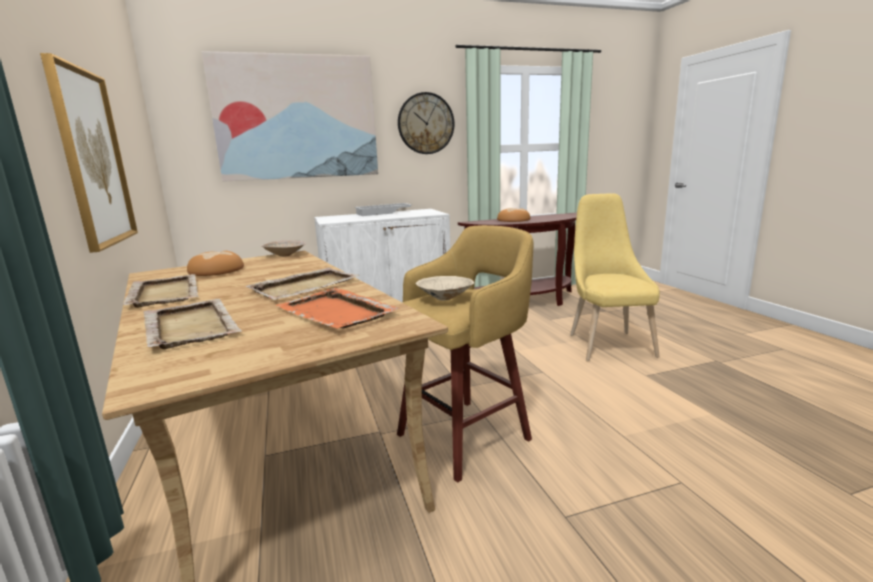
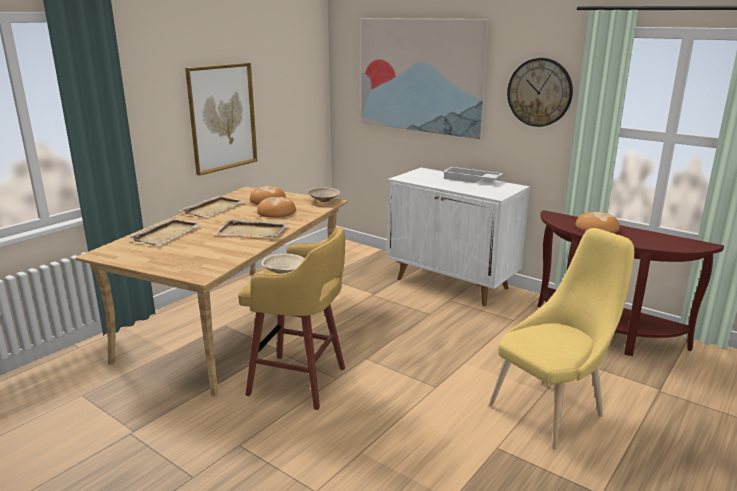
camera: 55 degrees right, 5 degrees up
orange tray [276,288,399,329] -> none
none -> bread [257,197,296,217]

